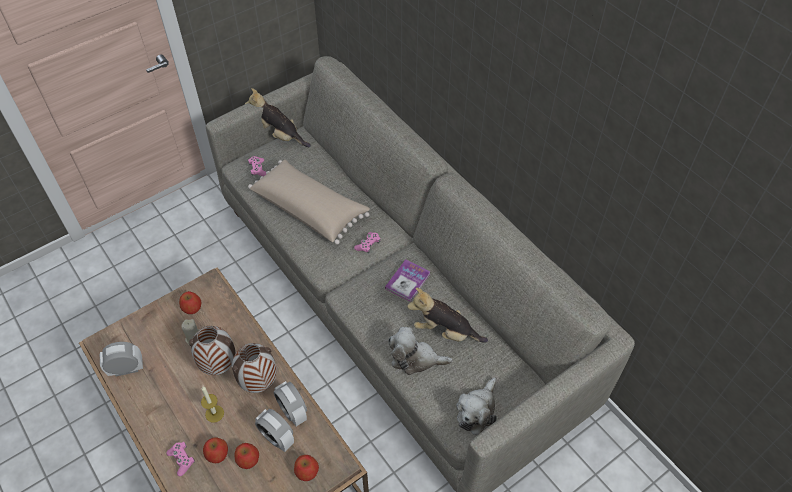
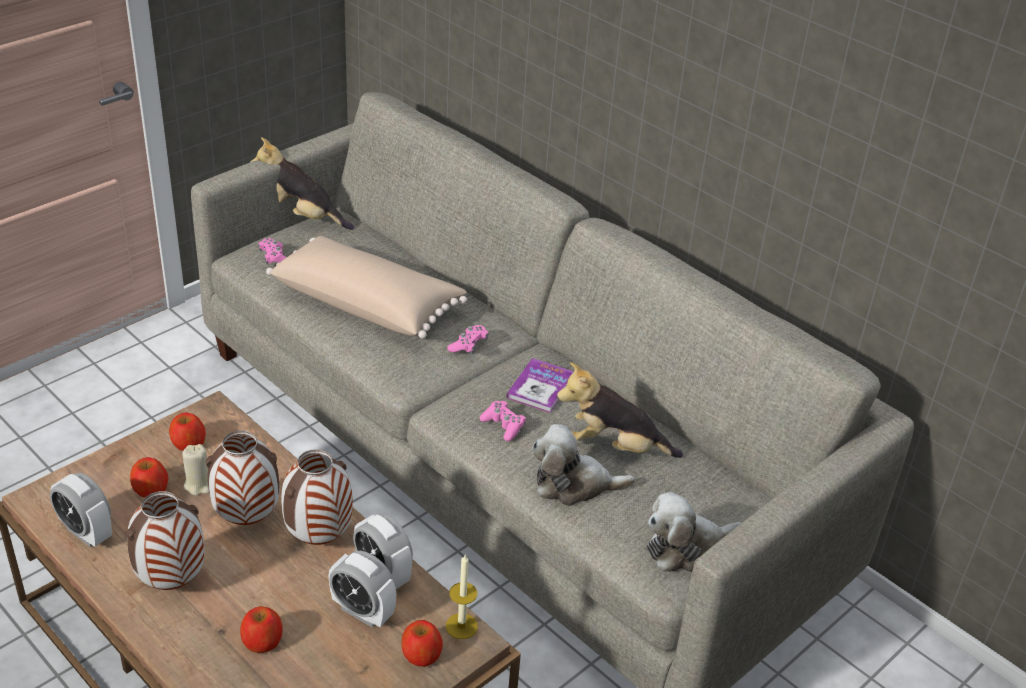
camera: 10 degrees left, 15 degrees down
alarm clock [100,342,143,377] -> alarm clock turned 120 degrees counterclockwise [50,473,112,547]
pink game controller [166,442,195,476] -> pink game controller moved to [480,401,526,441]
candle [201,386,224,423] -> candle moved to [446,555,478,639]
apple [235,443,259,469] -> apple moved to [130,457,169,498]
plush toy [456,377,497,435] -> plush toy turned 45 degrees clockwise [646,492,741,572]
none -> vase [126,491,205,590]

